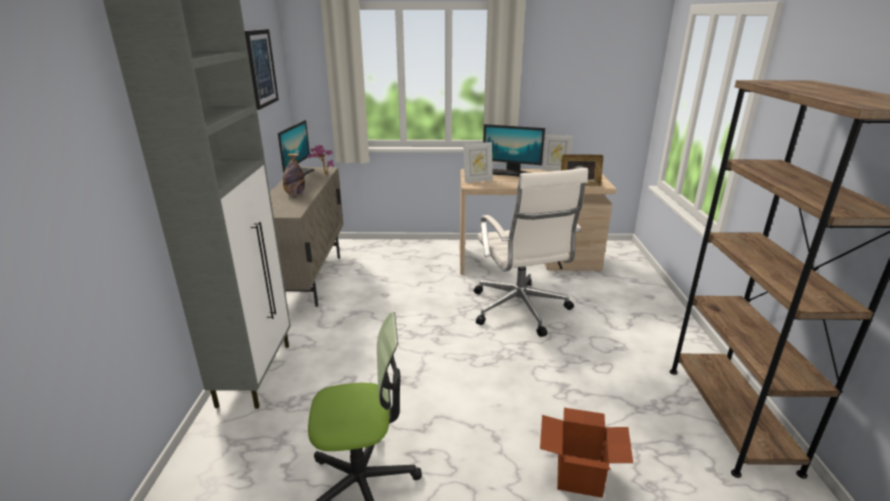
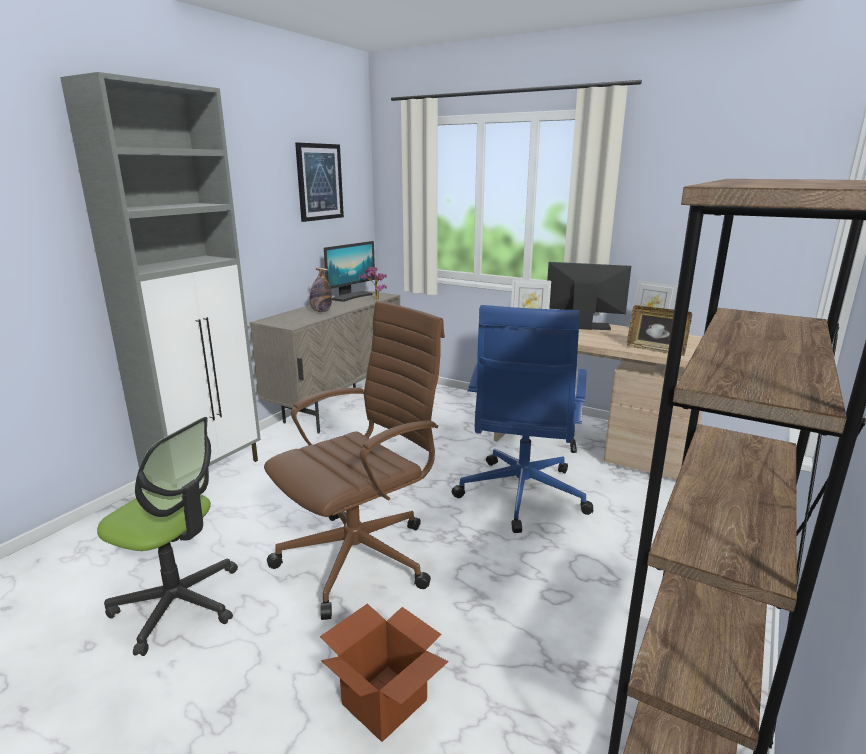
camera: 30 degrees right, 5 degrees down
white office chair [474,168,588,337] -> blue office chair [452,305,593,533]
monitor [483,124,545,177] -> monitor turned 150 degrees clockwise [547,262,631,330]
none -> brown office chair [264,301,445,620]

